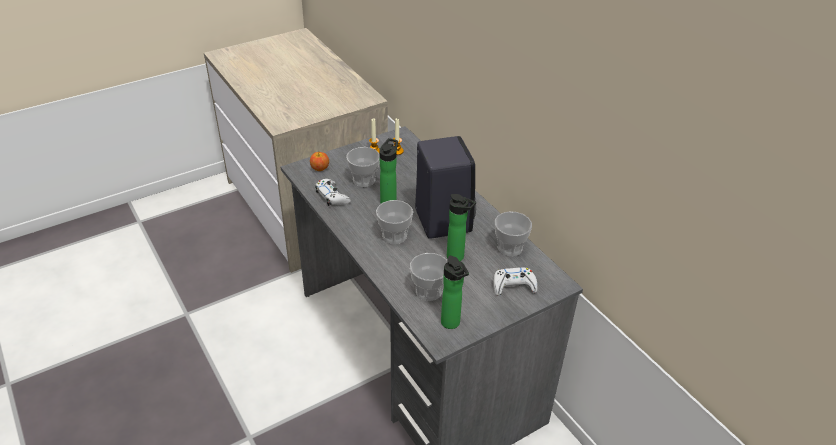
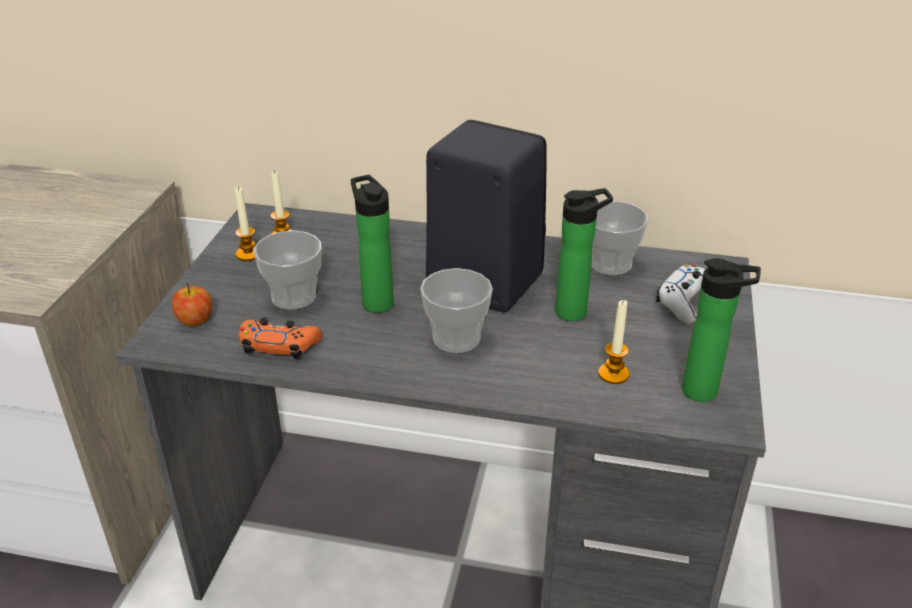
camera: 45 degrees left, 5 degrees down
white game controller [315,179,351,206] -> orange game controller [239,318,322,359]
cup [410,253,448,301] -> candle [598,300,629,384]

